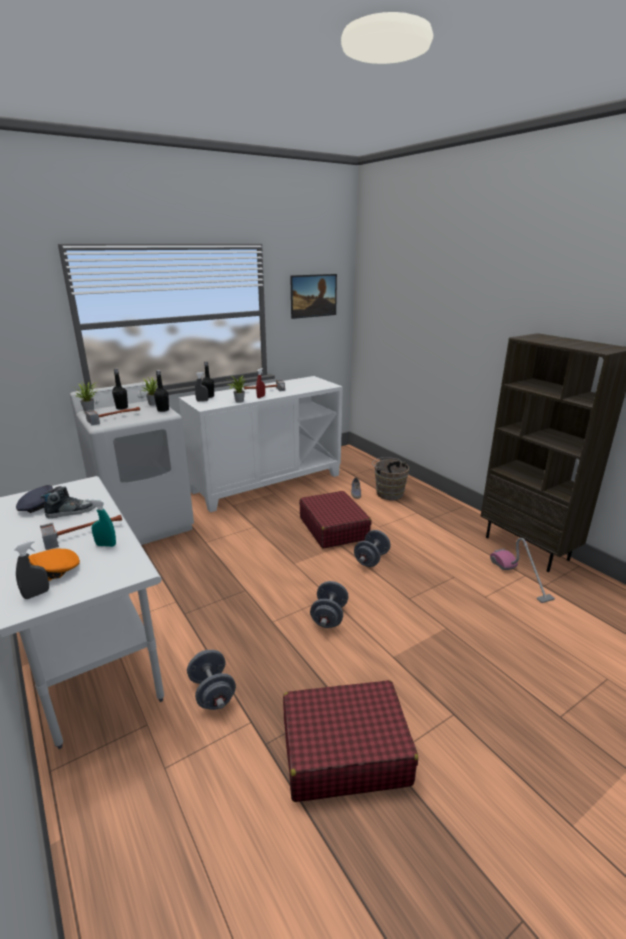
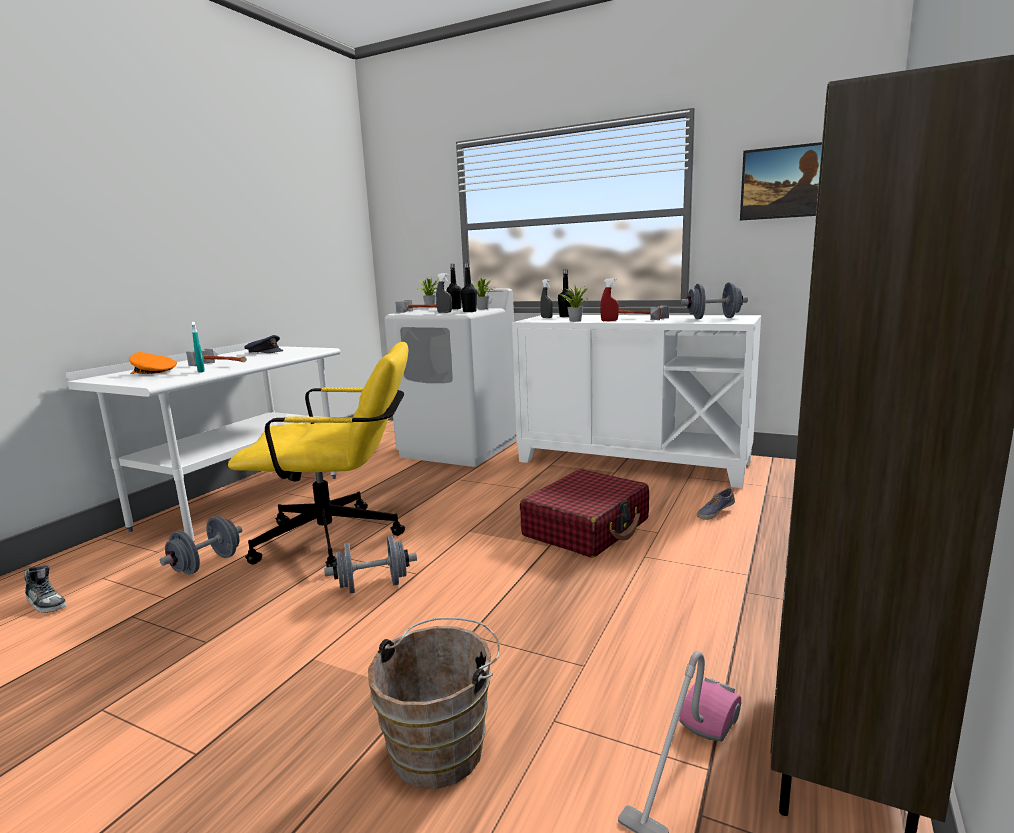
camera: 60 degrees right, 10 degrees down
grey spray bottle [13,540,49,599] -> grey spray bottle moved to [436,273,452,313]
shoe [41,486,96,519] -> shoe moved to [24,565,67,613]
red suitcase [283,680,418,802] -> none
grey dumbbell [354,530,390,567] -> grey dumbbell moved to [681,282,748,319]
brown bucket [372,457,409,500] -> brown bucket moved to [368,617,500,789]
none -> yellow office chair [228,342,408,567]

